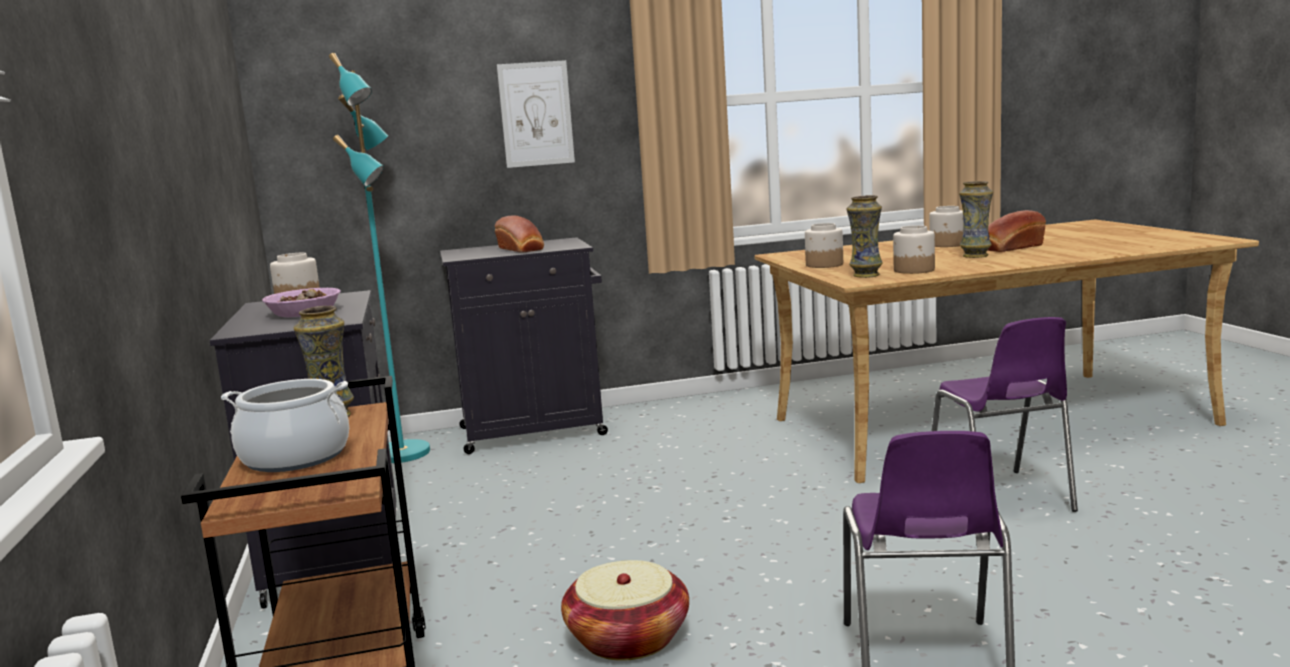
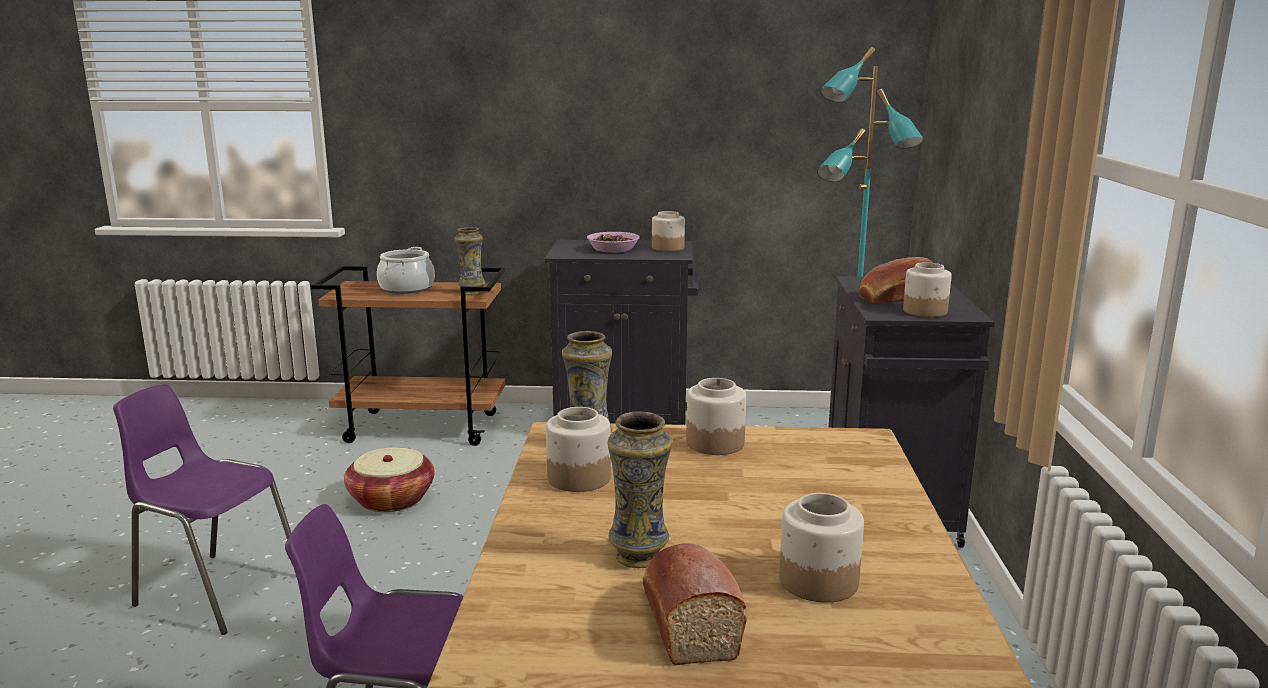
camera: 105 degrees right, 5 degrees up
picture [497,60,575,168] -> none
none -> jar [903,263,952,317]

